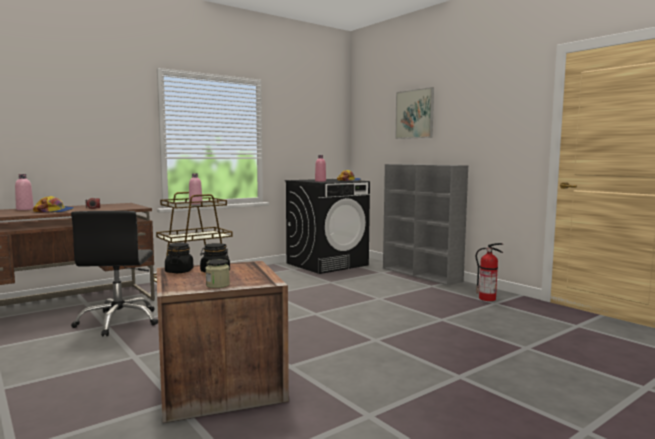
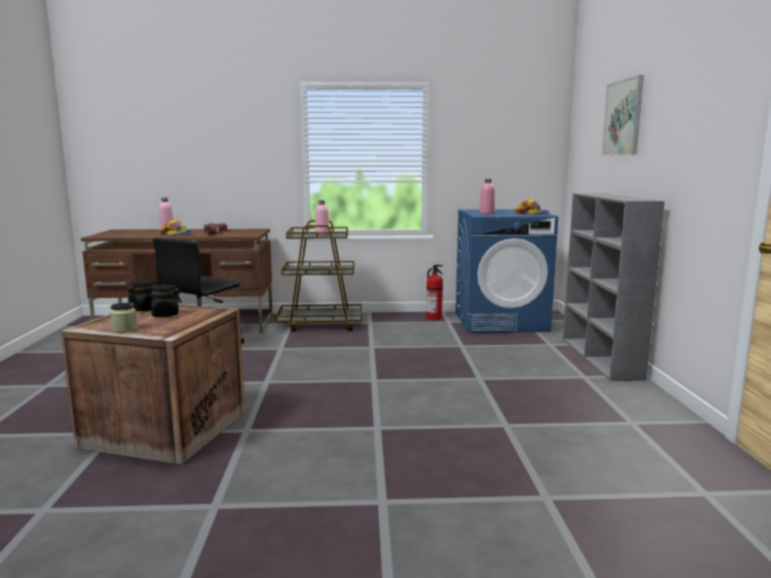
camera: 35 degrees right, 5 degrees up
black washing machine [285,179,370,274] -> blue washing machine [456,209,558,333]
fire extinguisher [476,243,504,301] -> fire extinguisher moved to [426,265,443,320]

